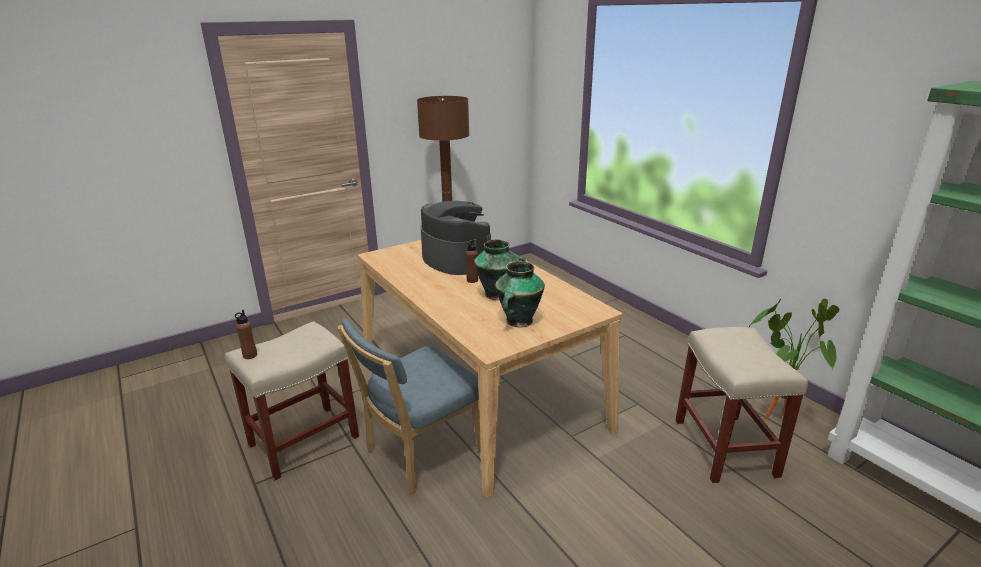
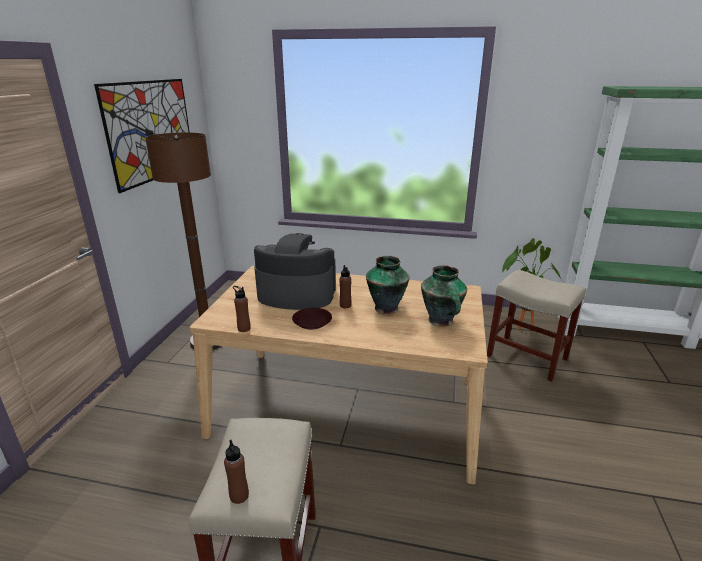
camera: 45 degrees left, 0 degrees up
blue chair [337,318,481,494] -> none
none -> picture [94,79,190,193]
none -> brown bottle [233,286,251,332]
none -> brown plate [292,308,332,329]

